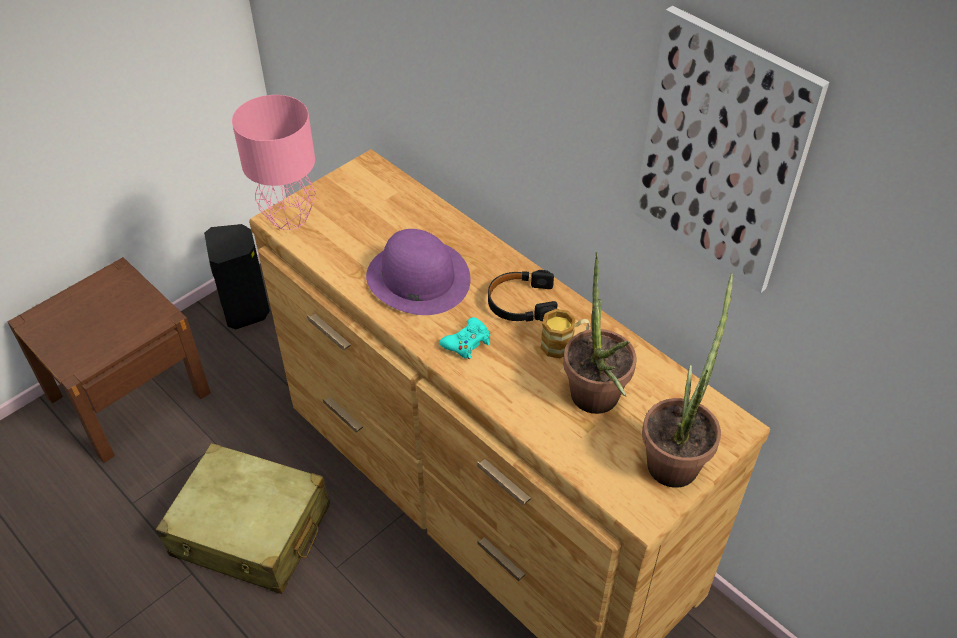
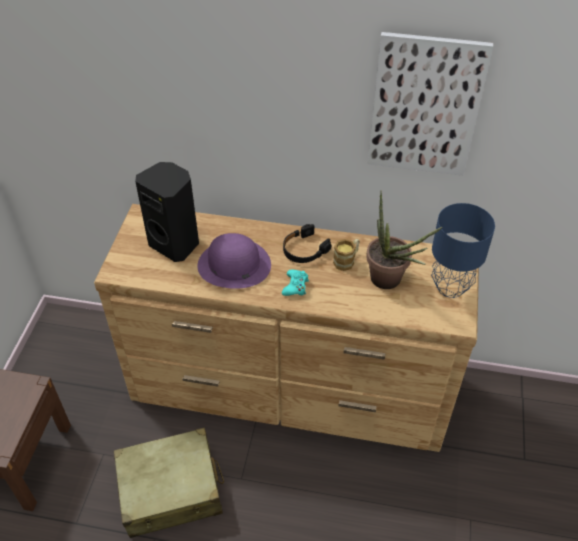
camera: 35 degrees left, 0 degrees up
black speaker [204,224,270,329] -> black speaker moved to [135,162,199,262]
pink table lamp [232,95,316,230] -> none
potted plant [642,273,733,488] -> blue table lamp [431,203,495,298]

